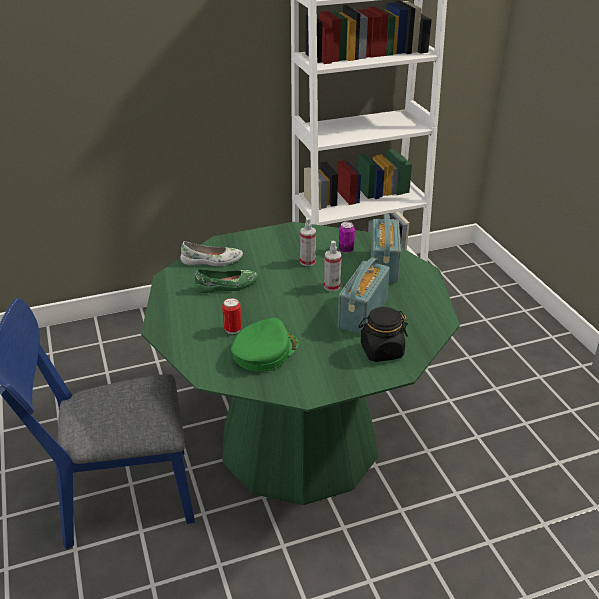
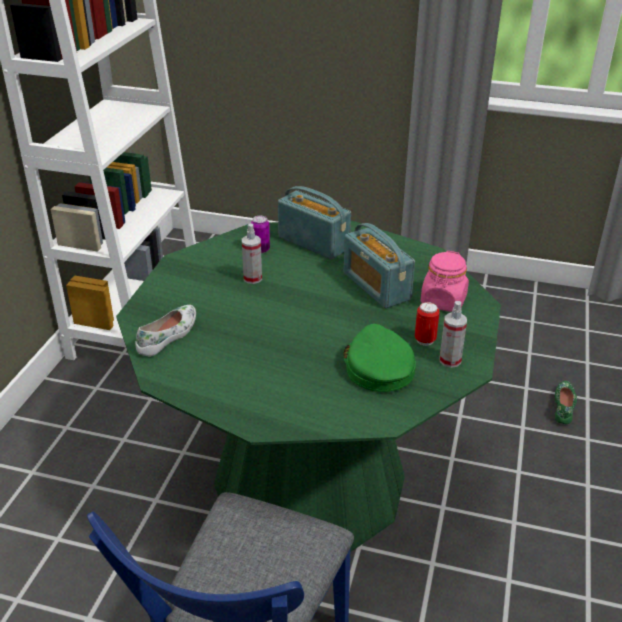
camera: 55 degrees left, 0 degrees up
green shoe [194,269,258,293] -> green shoe moved to [555,381,577,424]
can [222,298,242,334] -> can moved to [415,302,440,346]
spray bottle [324,241,342,291] -> spray bottle moved to [440,301,467,368]
black jar [358,307,408,362] -> pink jar [420,251,469,312]

